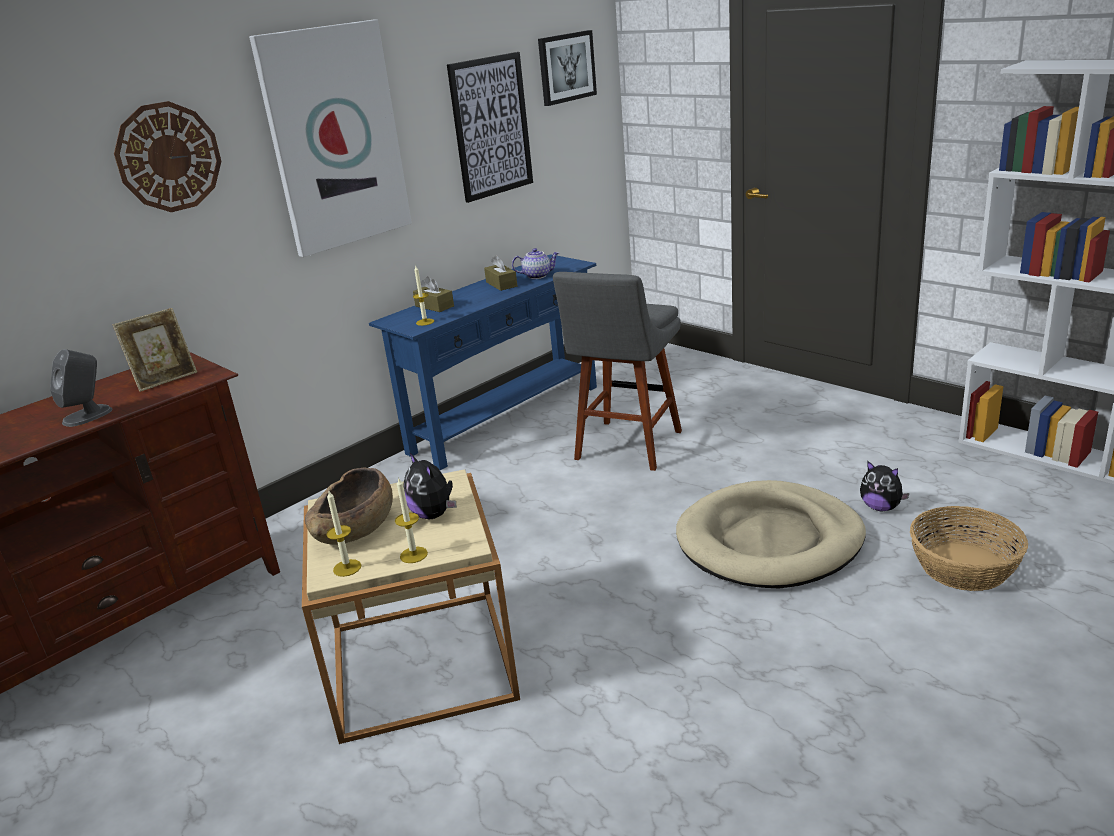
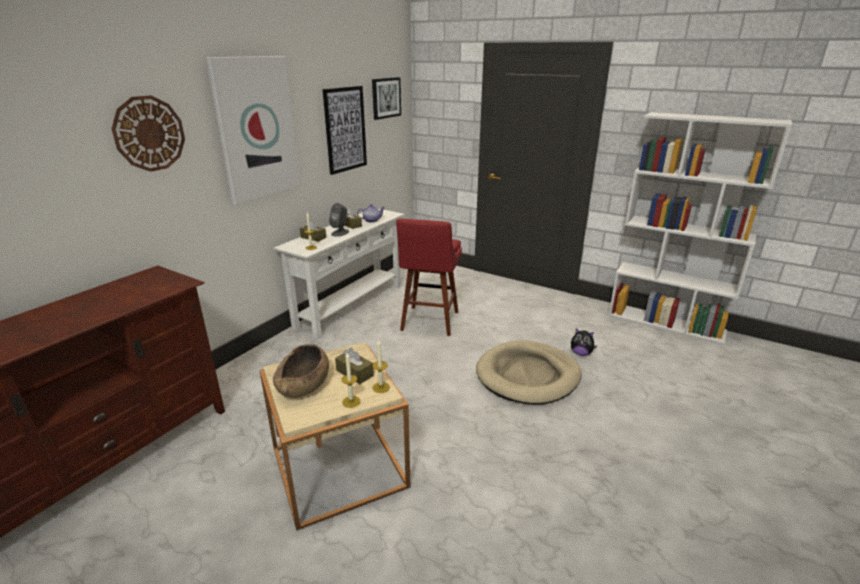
camera: 15 degrees left, 0 degrees up
grey speaker [50,349,112,427] -> grey speaker moved to [329,203,349,237]
picture frame [113,308,197,392] -> none
candle [327,491,361,577] -> candle moved to [372,340,390,393]
blue console table [369,254,597,470] -> white console table [273,209,404,339]
plush toy [404,452,457,519] -> brown tissue box [335,348,374,384]
grey stool [553,272,682,471] -> red stool [396,219,462,336]
basket [910,506,1028,591] -> none

